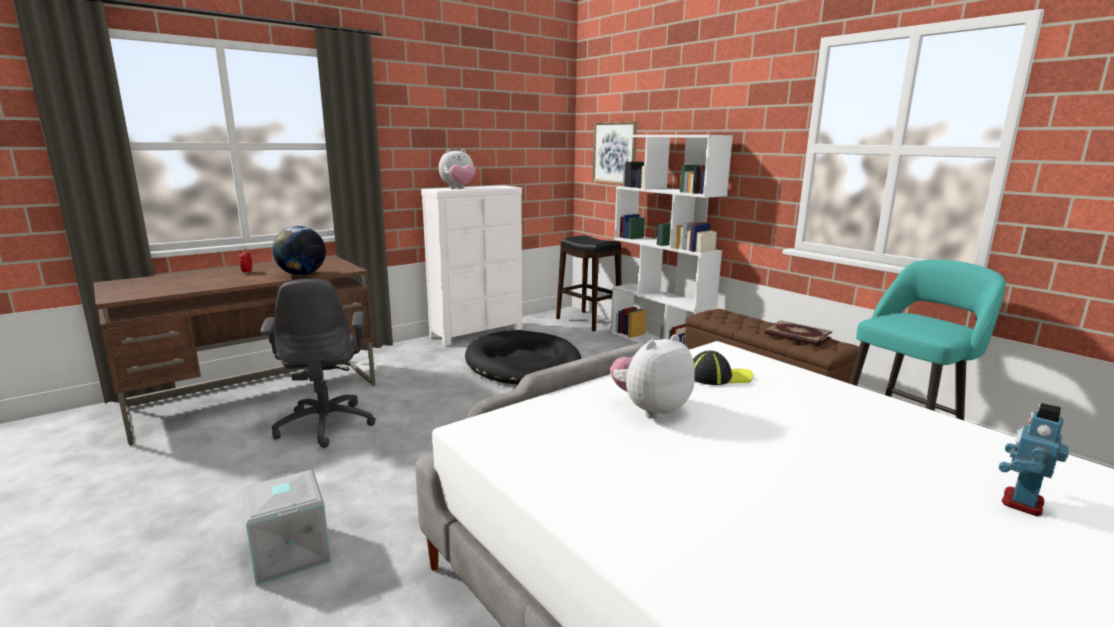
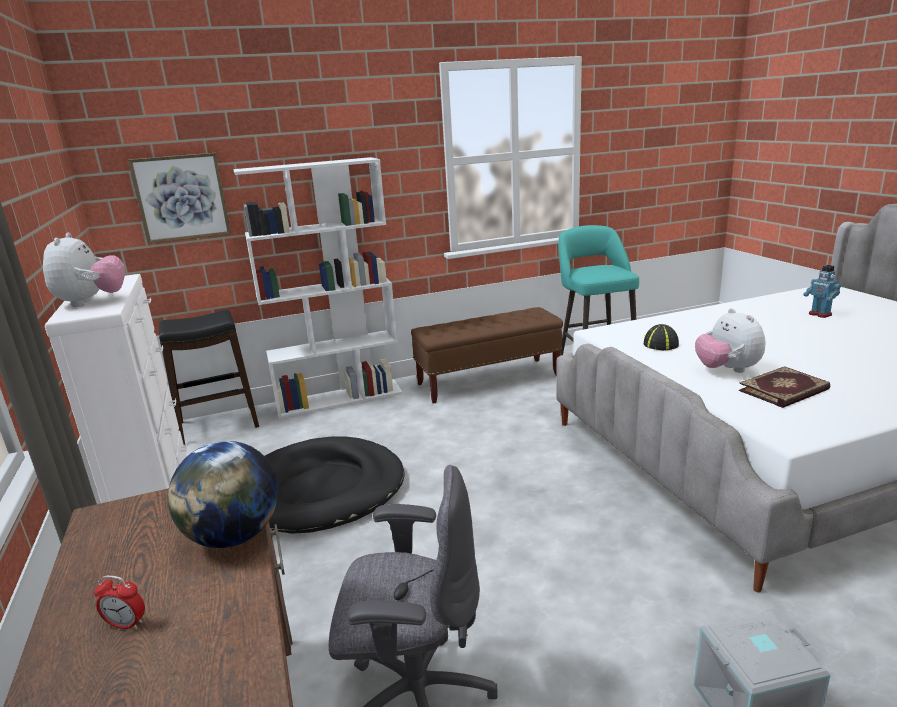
camera: 70 degrees left, 5 degrees up
book [765,320,833,346] -> book moved to [739,366,831,408]

